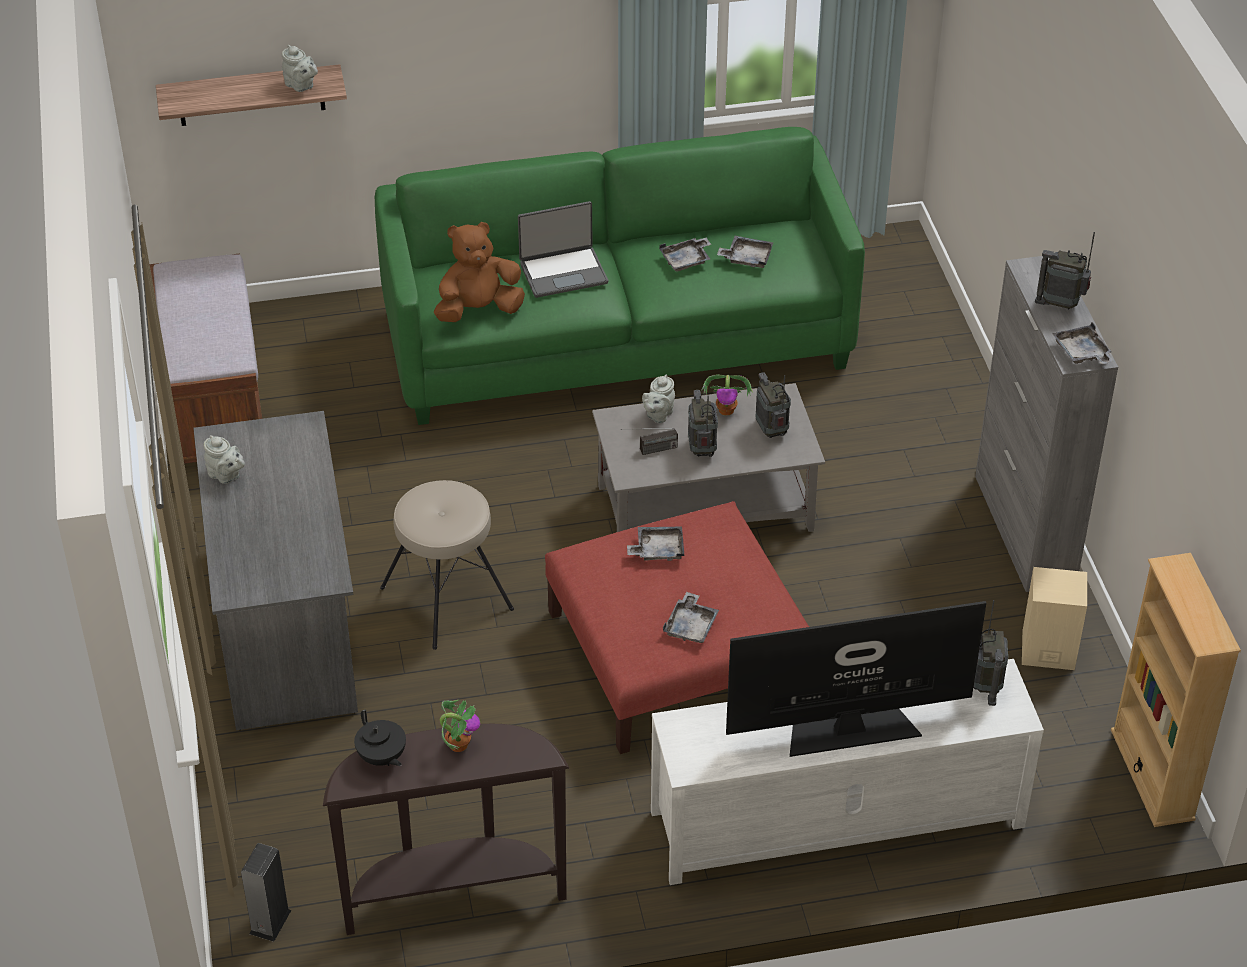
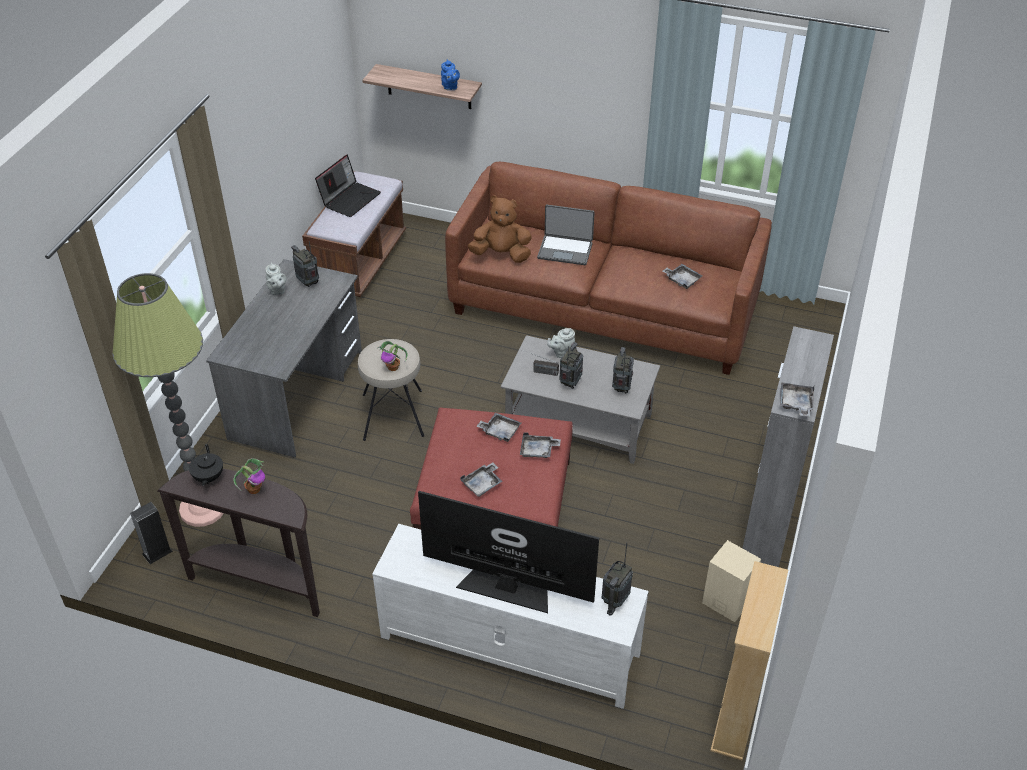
camera: 30 degrees right, 0 degrees up
grey teapot [282,45,318,92] -> blue teapot [441,59,460,90]
green sofa [375,127,865,425] -> brown sofa [445,162,772,375]
grey tray [659,237,712,272] -> grey tray moved to [520,433,561,458]
potted plant [701,375,753,416] -> potted plant moved to [378,341,408,371]
radio [1035,232,1095,310] -> radio moved to [291,241,319,287]
none -> floor lamp [112,273,224,527]
none -> laptop [315,154,381,217]

